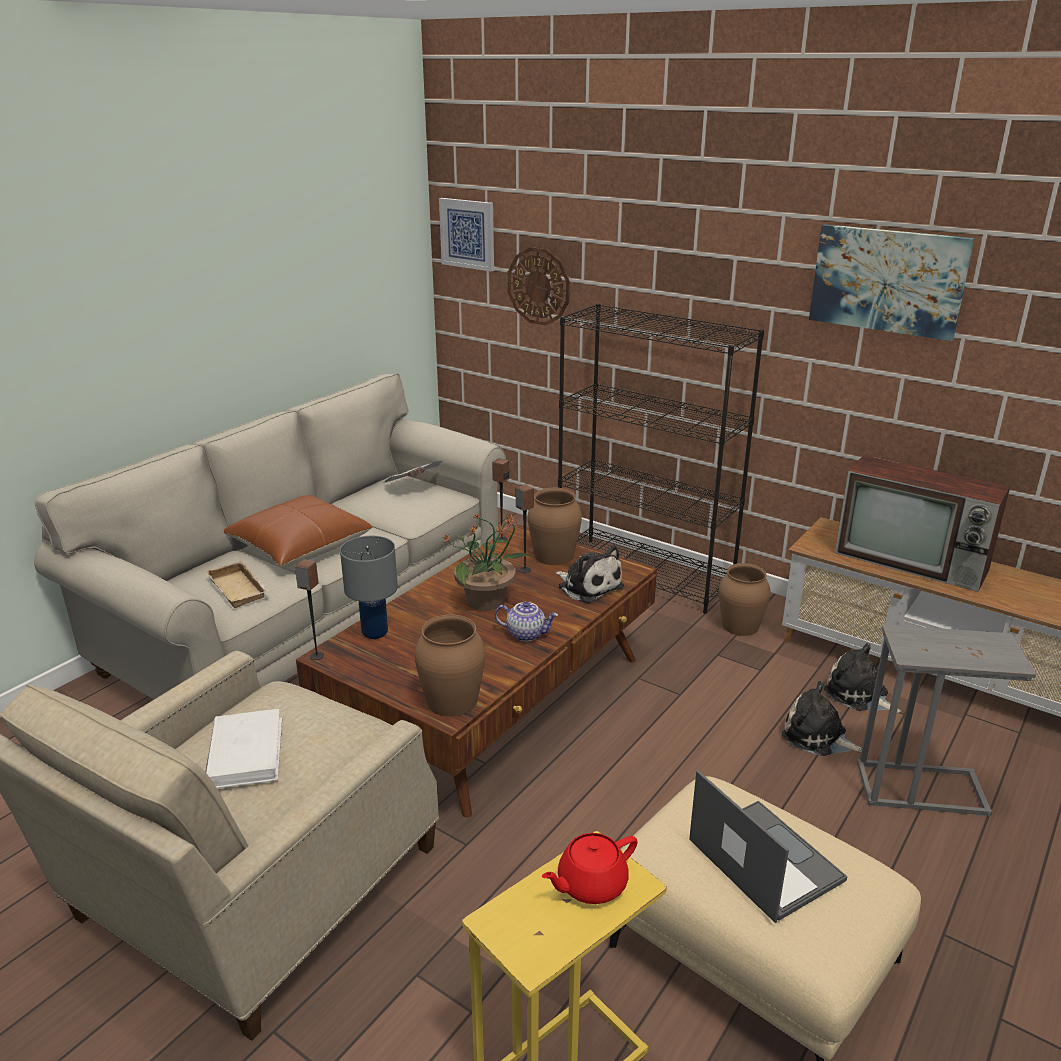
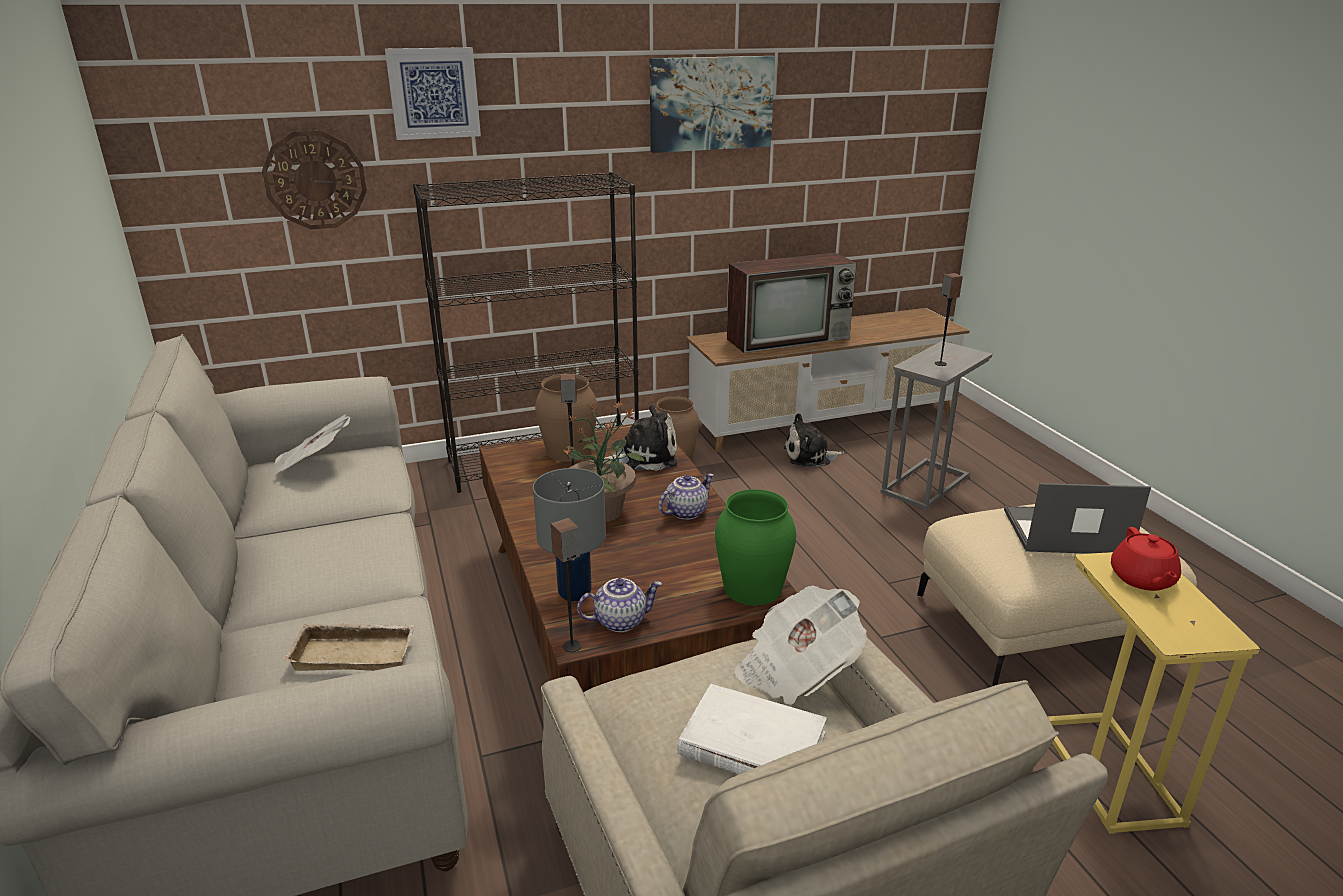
camera: 55 degrees left, 0 degrees up
brown pillow [224,495,373,567] -> none
brown vase [415,615,485,717] -> green vase [715,489,796,606]
picture [439,198,494,271] -> picture moved to [385,47,481,140]
speaker [492,458,509,541] -> speaker moved to [935,273,963,366]
plush toy [782,681,862,756] -> none
none -> teapot [577,578,662,632]
none -> newspaper [734,585,867,705]

